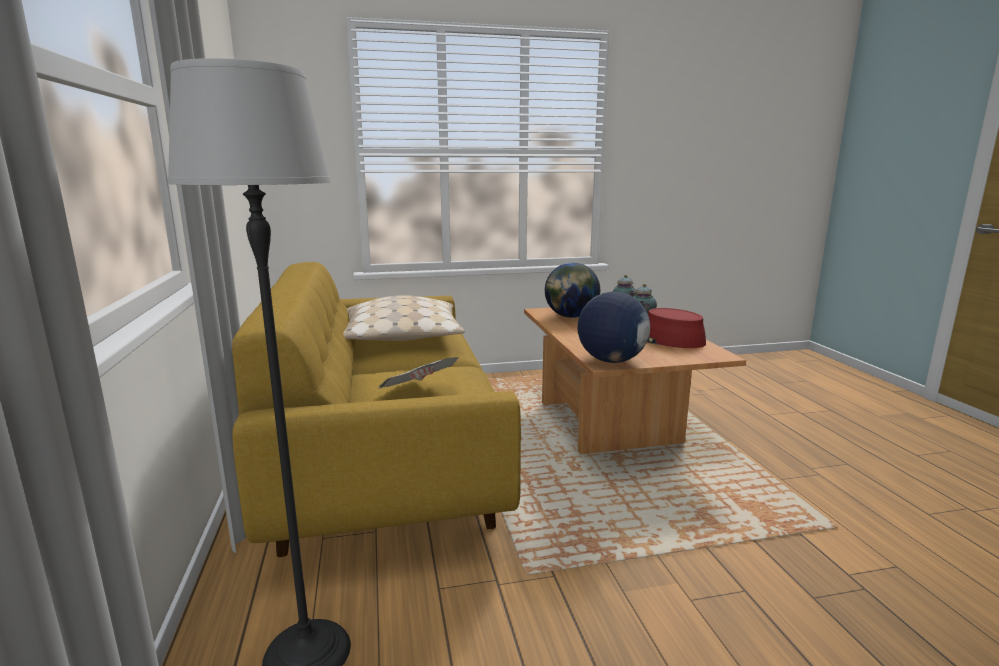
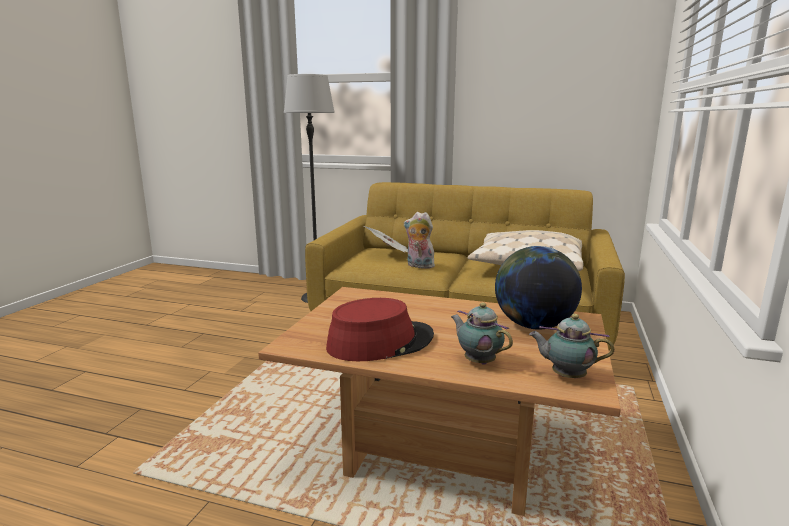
camera: 120 degrees right, 0 degrees up
globe [578,292,650,363] -> none
none -> plush toy [404,212,435,269]

